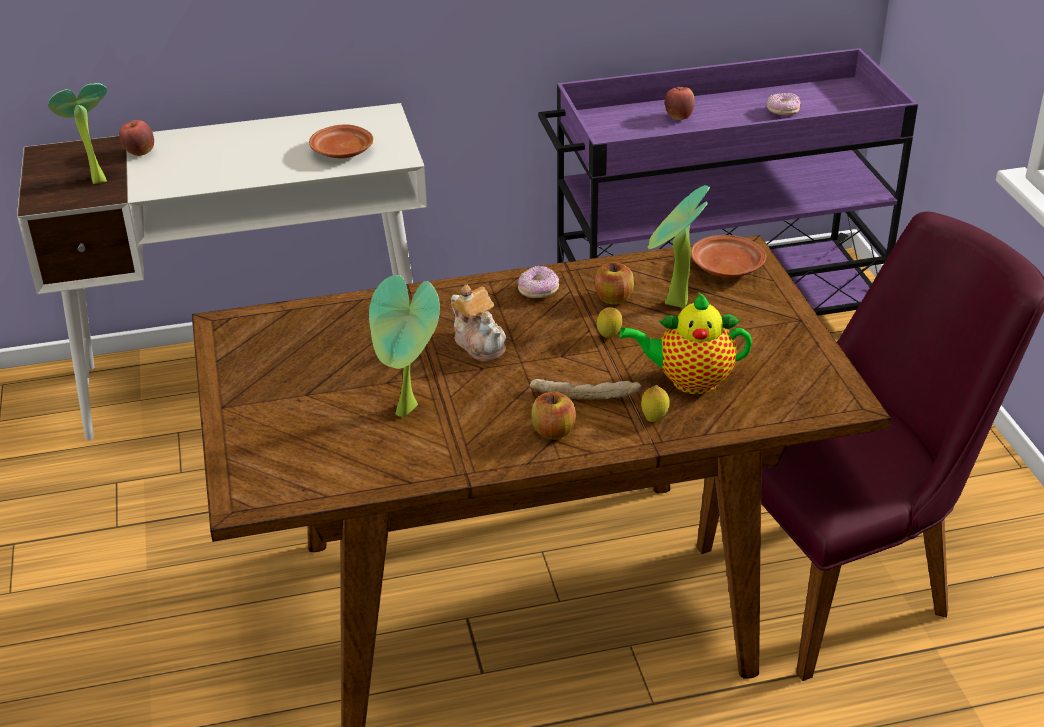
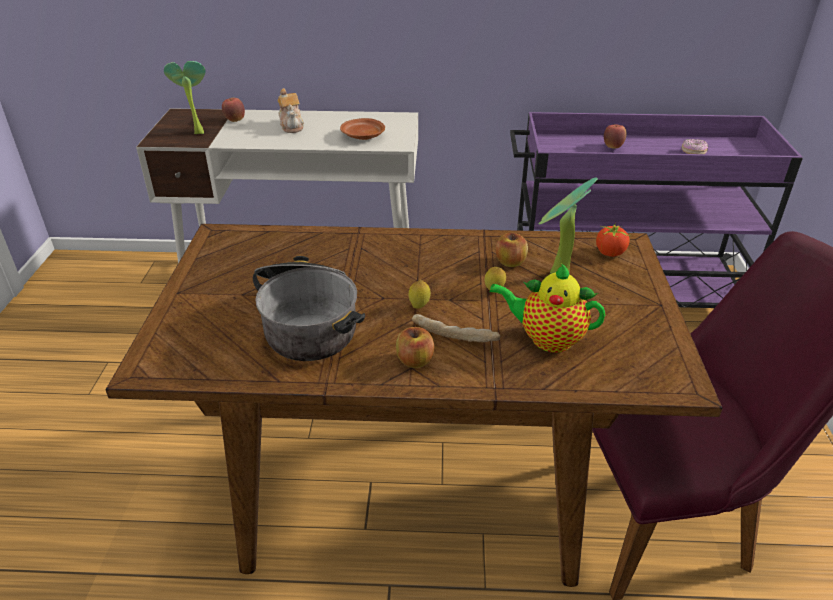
camera: 15 degrees right, 0 degrees up
potted plant [369,275,440,417] -> cooking pot [253,256,365,361]
teapot [450,284,506,362] -> teapot moved to [277,88,304,133]
donut [518,266,559,298] -> none
lemon [641,385,670,422] -> lemon moved to [409,280,431,309]
brown plate [691,235,766,278] -> tomato [596,222,630,257]

